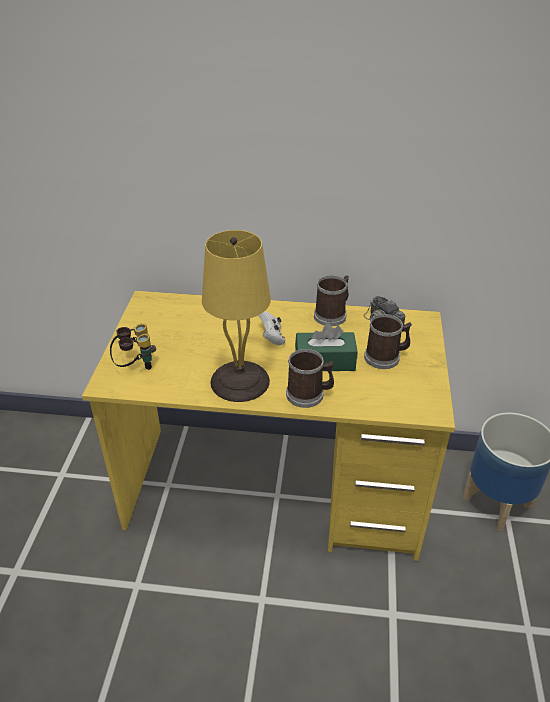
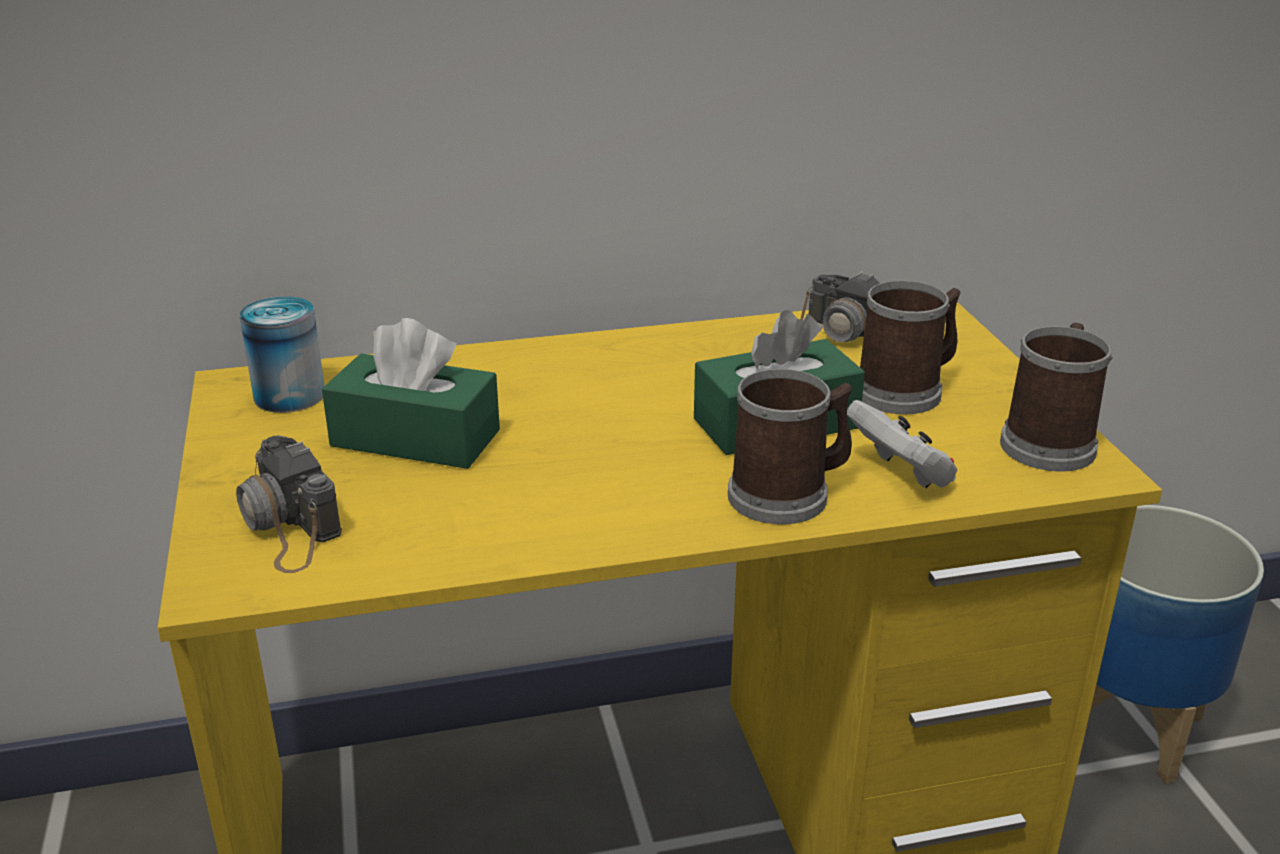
camera: 20 degrees left, 10 degrees down
binoculars [110,323,156,370] -> camera [236,435,342,573]
yellow table lamp [202,230,271,402] -> none
white game controller [258,311,285,345] -> white game controller moved to [847,400,957,488]
mug [314,275,349,326] -> mug moved to [1000,323,1113,471]
none -> can [239,296,324,413]
none -> green tissue box [322,318,500,469]

